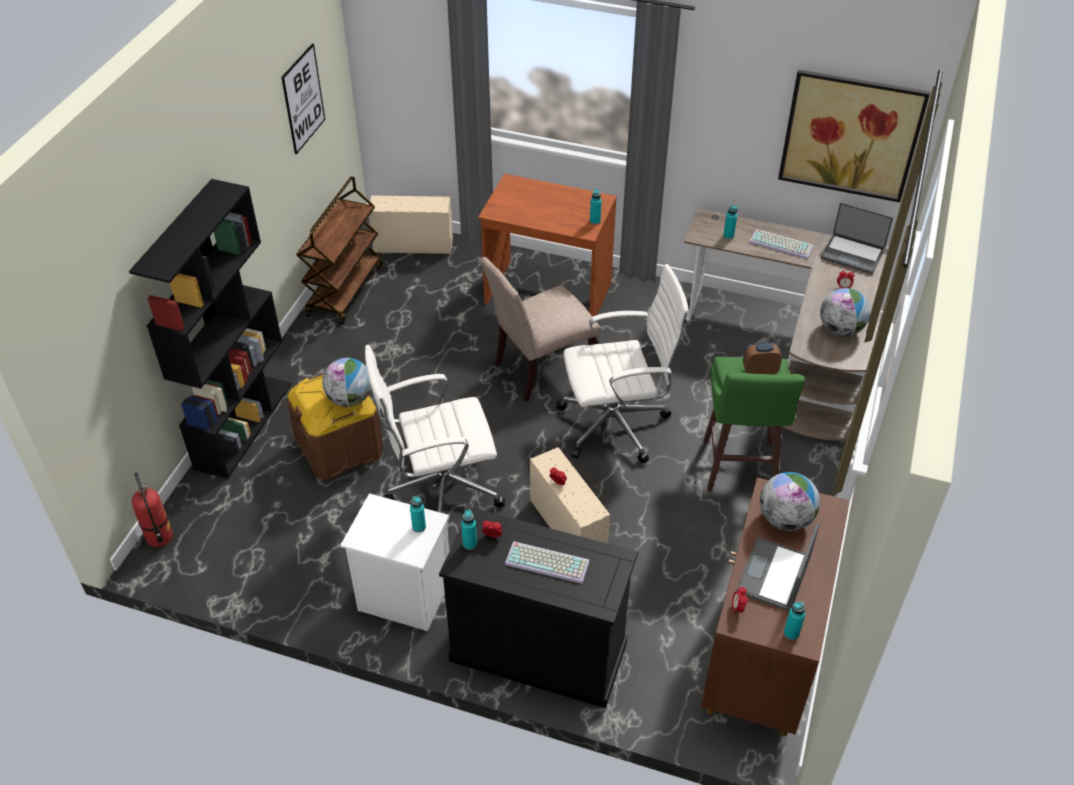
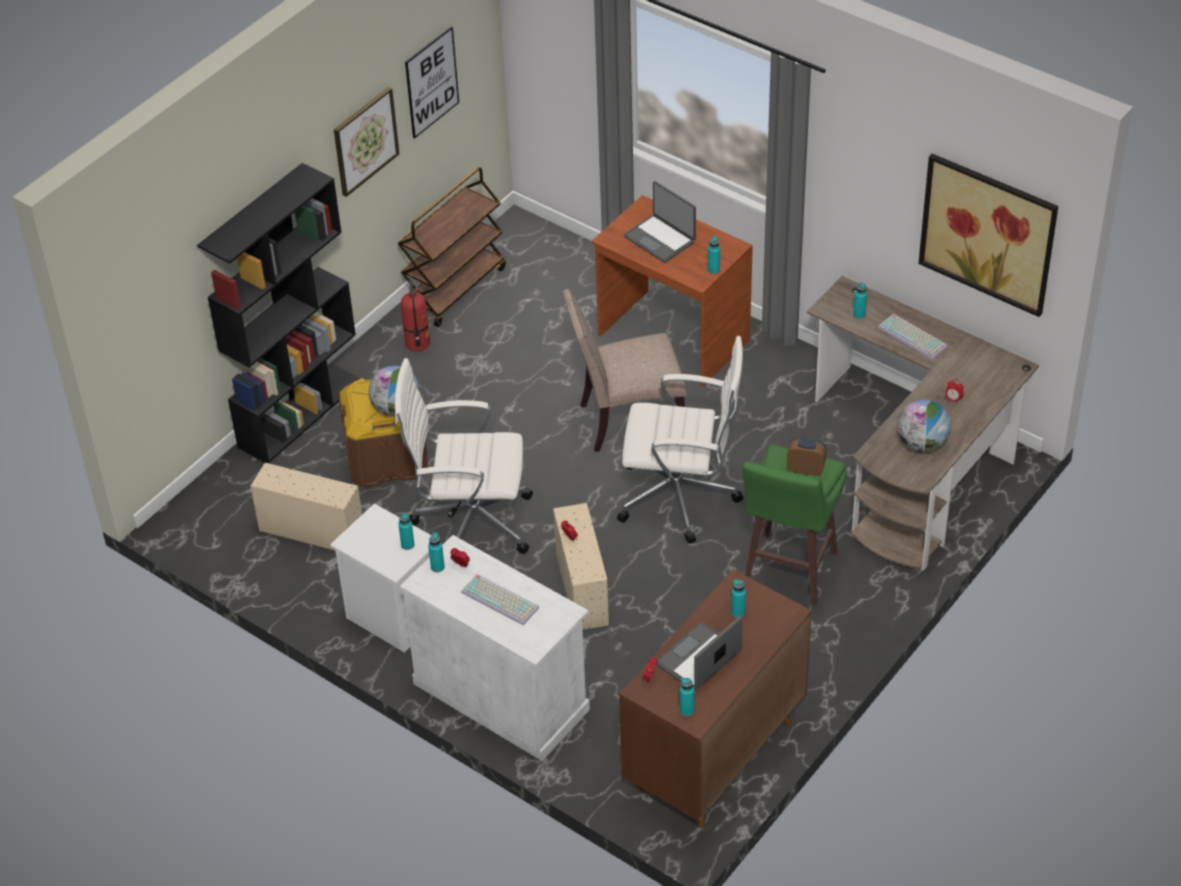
camera: 20 degrees right, 0 degrees up
fire extinguisher [132,473,173,547] -> fire extinguisher moved to [401,275,430,352]
beige storage box [369,196,453,254] -> beige storage box moved to [251,463,362,550]
black cabinet [439,507,638,708] -> white cabinet [400,535,590,761]
globe [760,472,820,531] -> turquoise bottle [731,580,746,618]
laptop [821,202,893,274] -> laptop moved to [624,181,696,263]
none -> picture [334,87,400,197]

